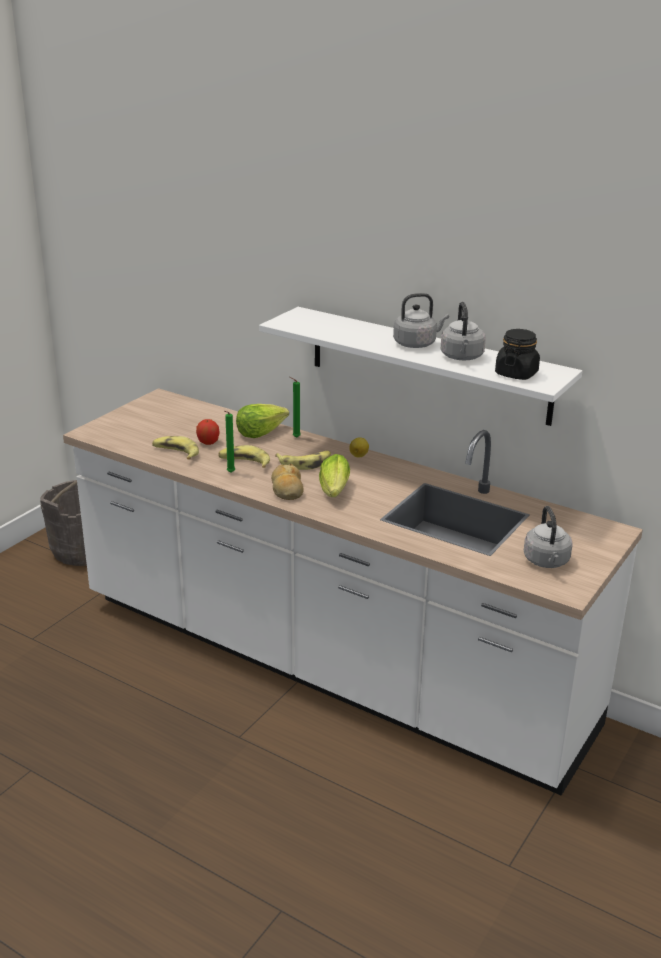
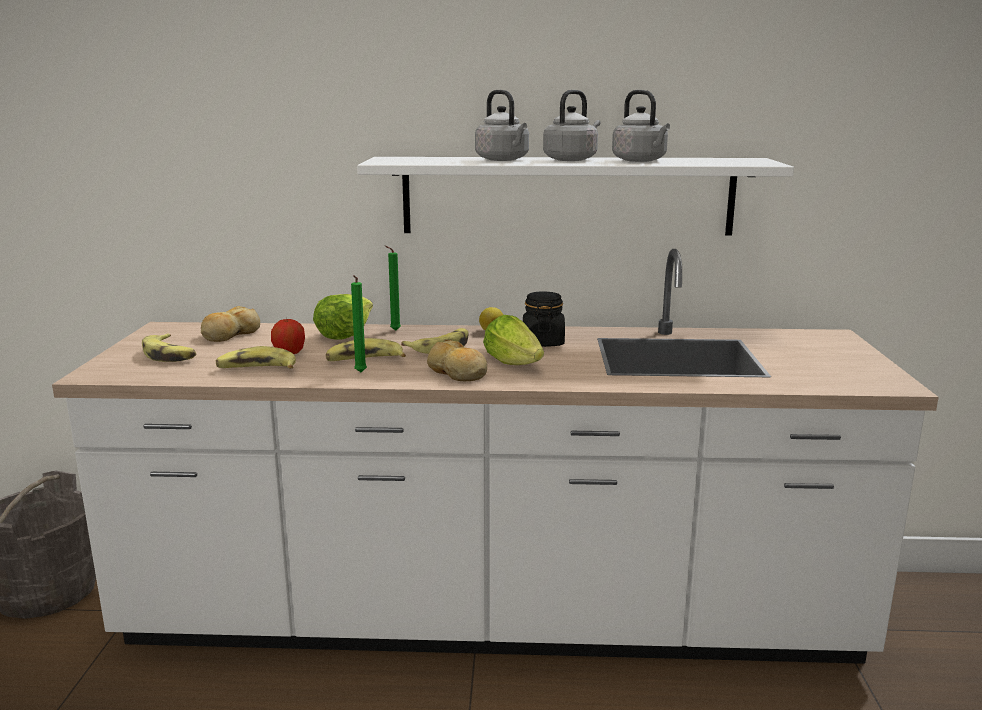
camera: 30 degrees left, 10 degrees down
black jar [495,329,540,380] -> black jar moved to [523,291,565,347]
grey kettle [524,506,573,568] -> grey kettle moved to [475,90,529,161]
none -> banana [142,333,196,362]
none -> bread [201,306,260,342]

